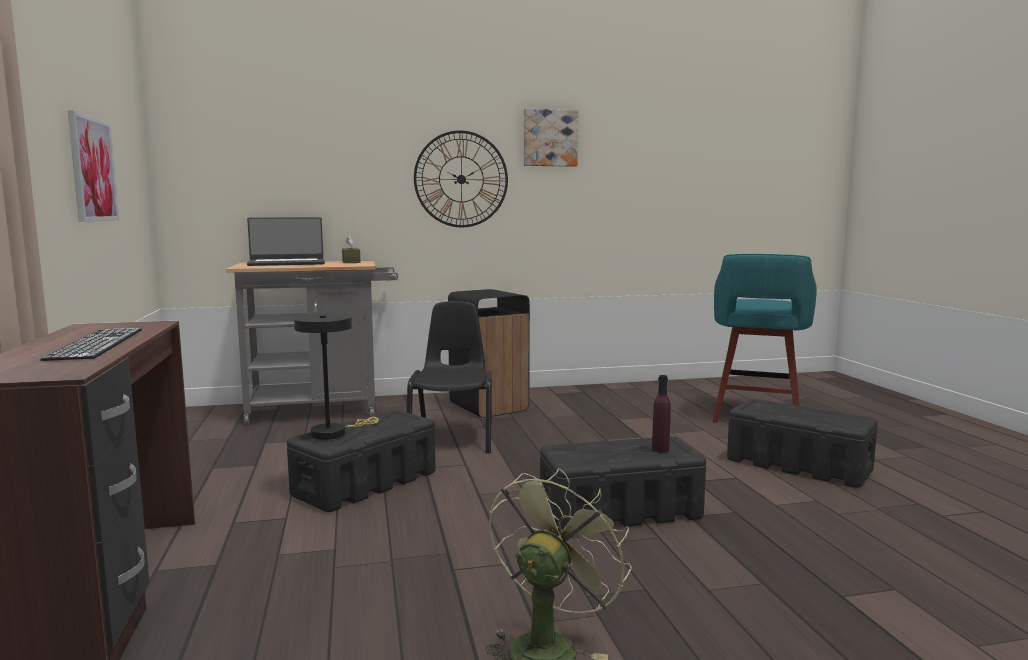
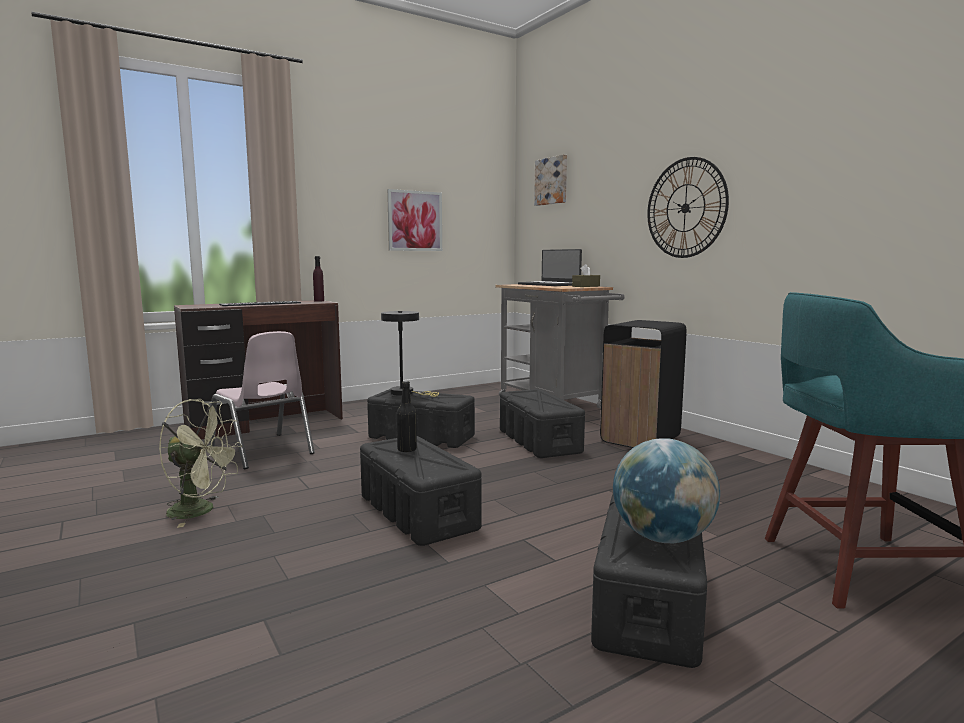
camera: 70 degrees right, 0 degrees up
black chair [407,301,492,453] -> black storage box [500,389,585,458]
picture [524,109,578,167] -> picture moved to [534,154,567,206]
purple bottle [652,375,671,453] -> purple bottle moved to [313,256,324,301]
none -> pink chair [210,331,315,469]
none -> black bottle [397,381,417,452]
none -> globe [613,438,720,543]

